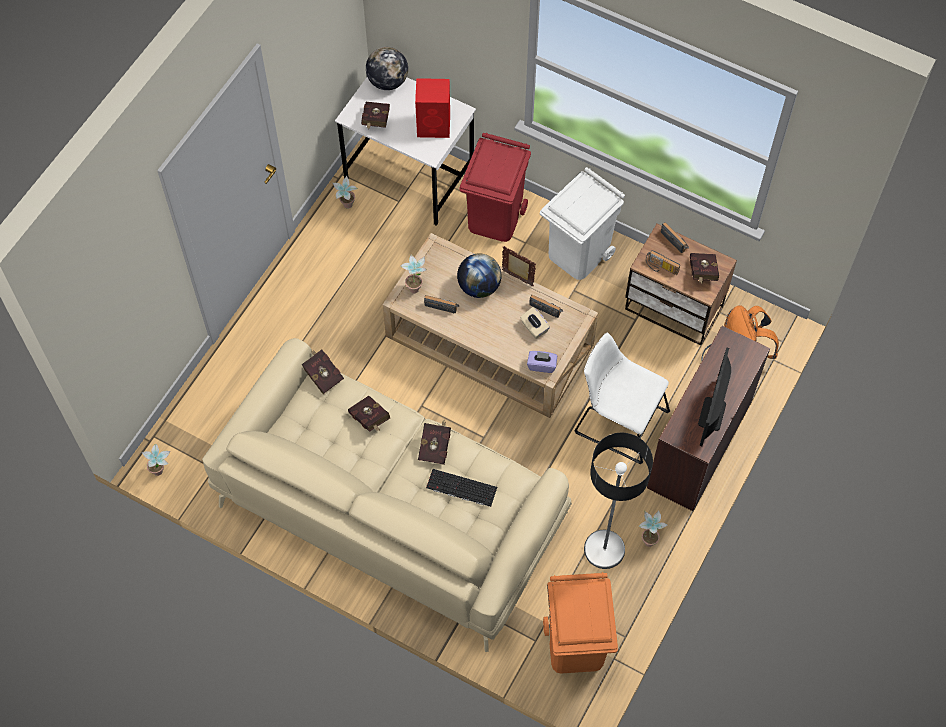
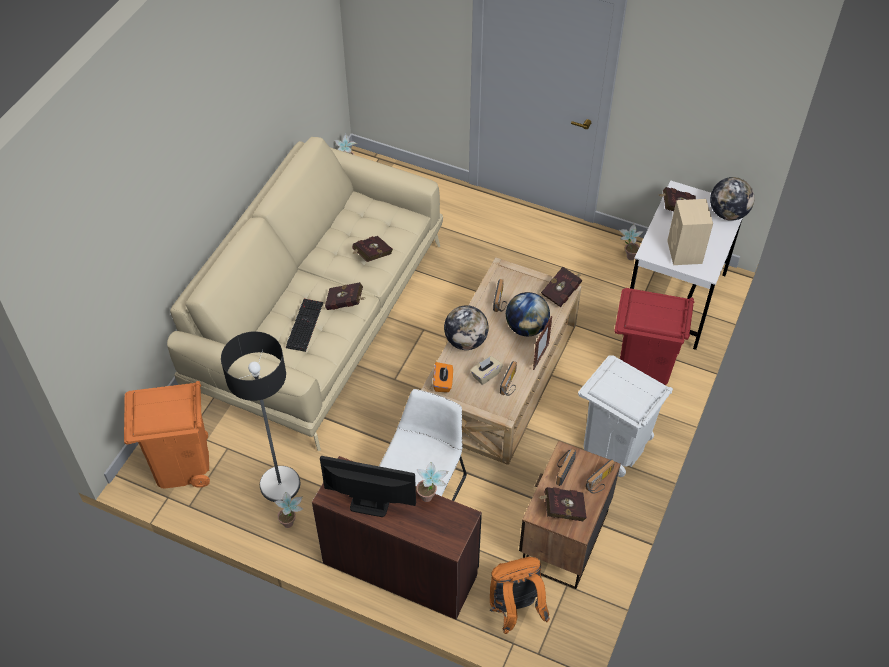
camera: 85 degrees right, 10 degrees down
red book [302,350,344,394] -> red book moved to [541,267,582,307]
potted plant [401,254,426,293] -> potted plant moved to [416,462,449,502]
red speaker [415,78,450,138] -> beige speaker [667,199,713,265]
purple tissue box [527,351,557,373] -> orange tissue box [433,362,453,392]
none -> globe [444,305,489,350]

